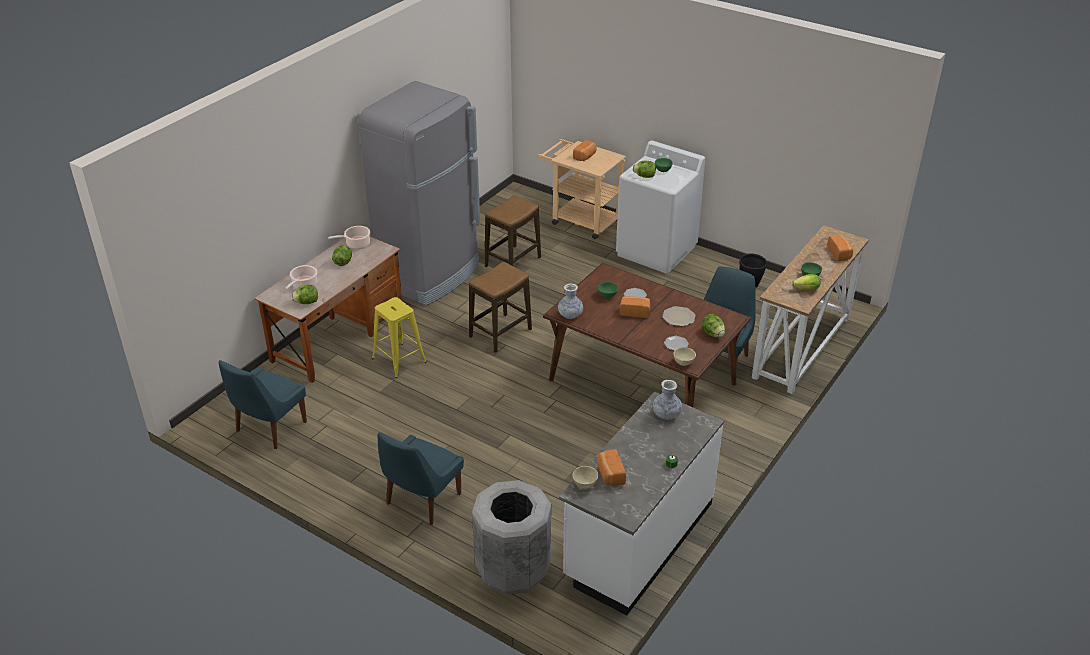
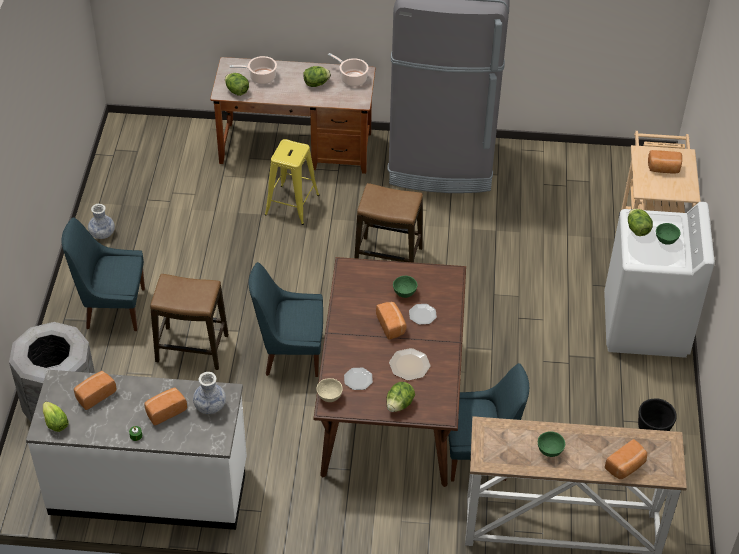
camera: 60 degrees right, 10 degrees up
blue chair [219,360,307,449] -> blue chair moved to [249,262,323,377]
stool [485,195,541,267] -> stool moved to [150,274,229,370]
vase [558,283,583,319] -> vase moved to [88,204,115,239]
beige bowl [573,466,598,489] -> none
lettuce [792,274,820,290] -> lettuce moved to [43,402,68,432]
none -> bread [144,388,187,425]

